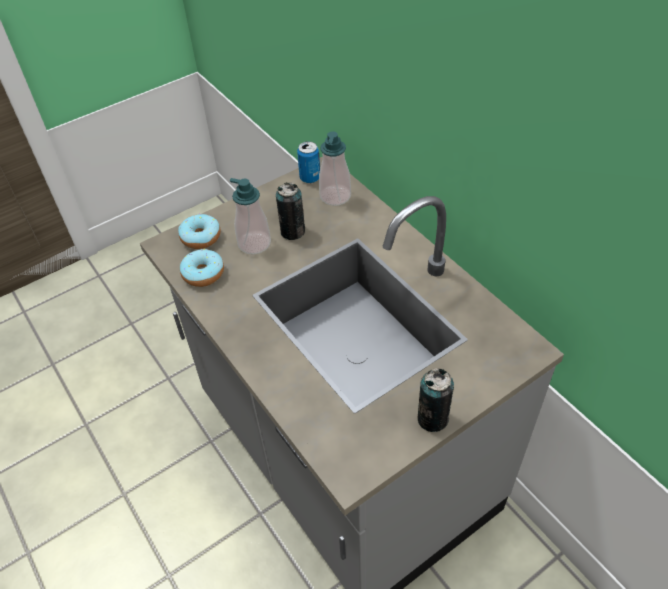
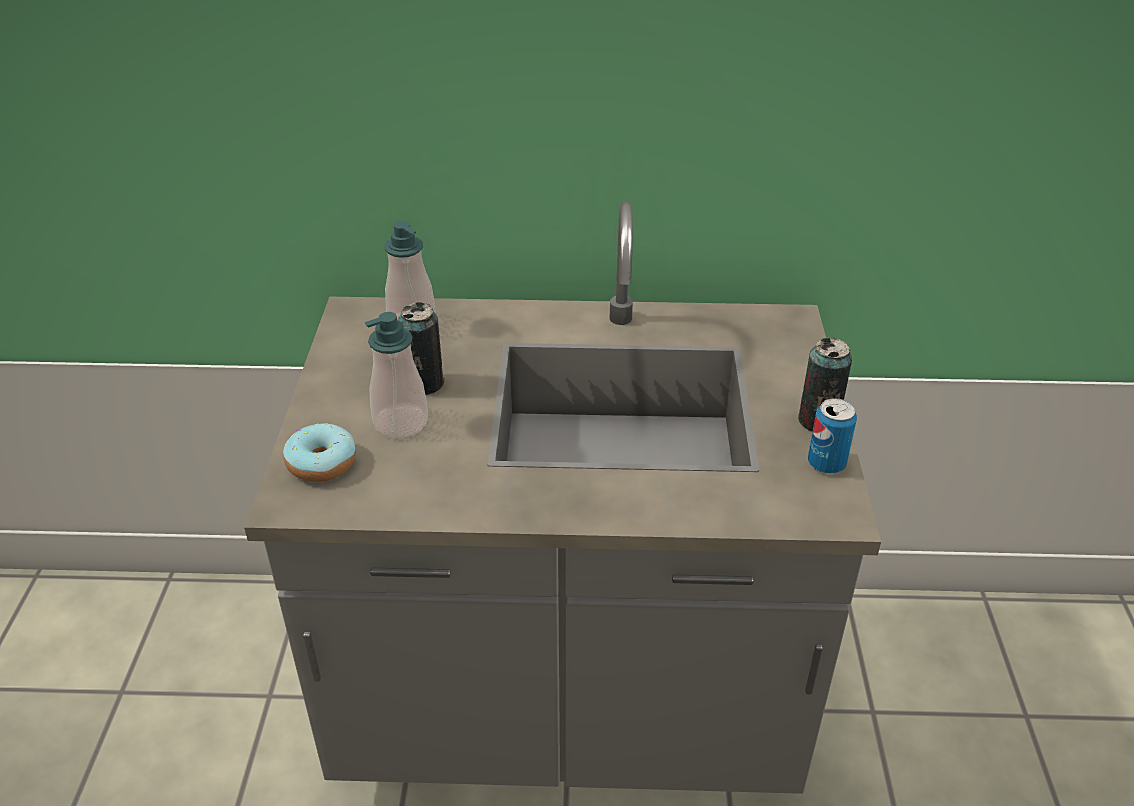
camera: 55 degrees left, 10 degrees down
donut [180,249,224,287] -> none
can [297,141,320,183] -> can moved to [808,398,857,474]

